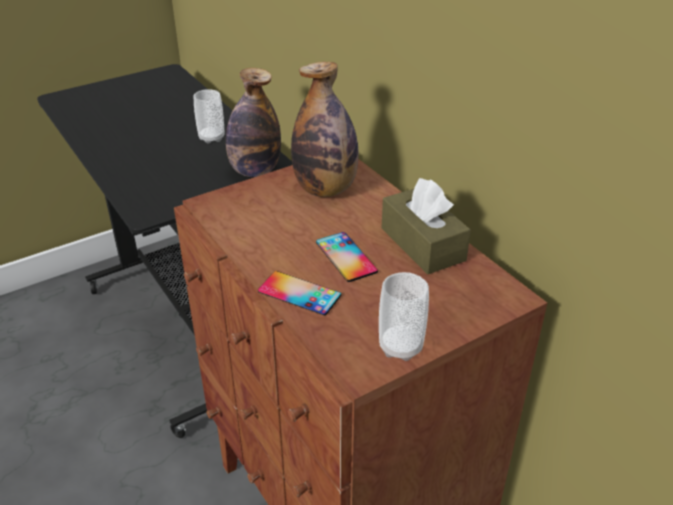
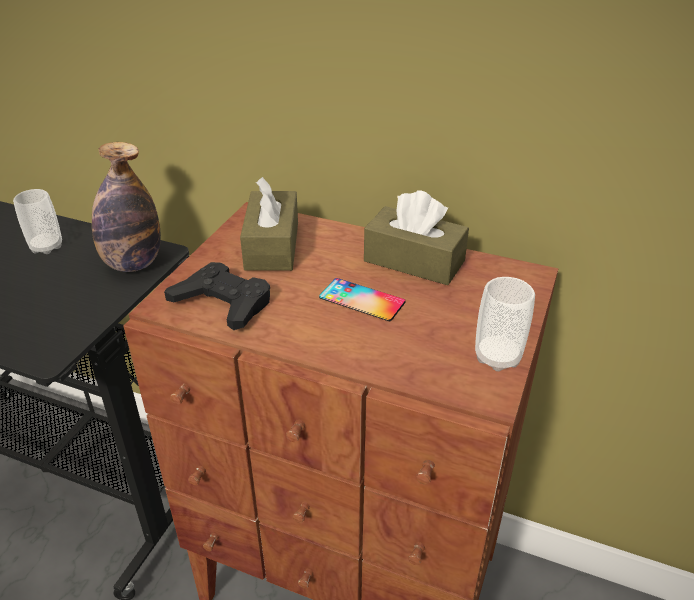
camera: 35 degrees left, 0 degrees up
phone [258,271,341,315] -> none
bottle [291,62,358,197] -> brown tissue box [240,177,298,271]
none -> black game controller [164,262,270,330]

